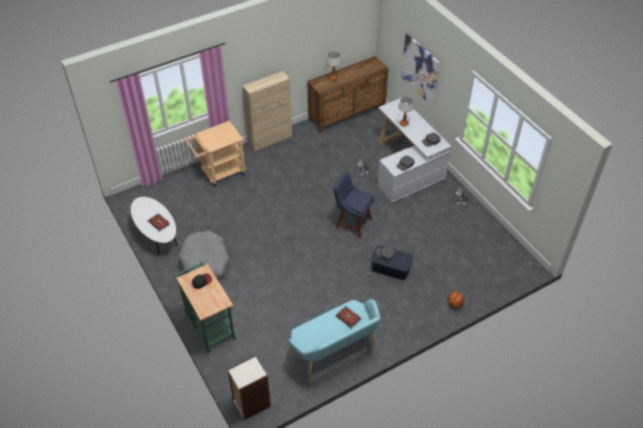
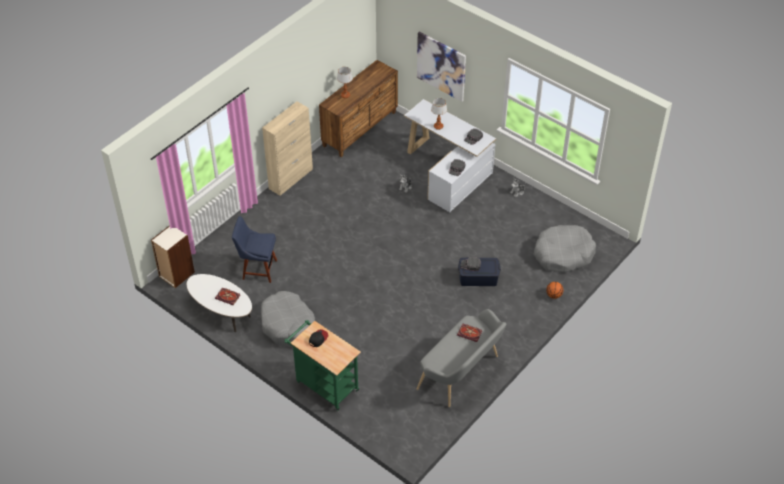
camera: 20 degrees left, 0 degrees up
beige cart [184,121,246,187] -> none
bookcase [228,356,271,420] -> bookcase moved to [151,225,195,288]
turquoise bench [287,299,381,382] -> grey bench [416,309,506,407]
blue chair [333,171,375,238] -> blue chair moved to [232,216,277,283]
none -> grey dog bed [533,225,596,272]

